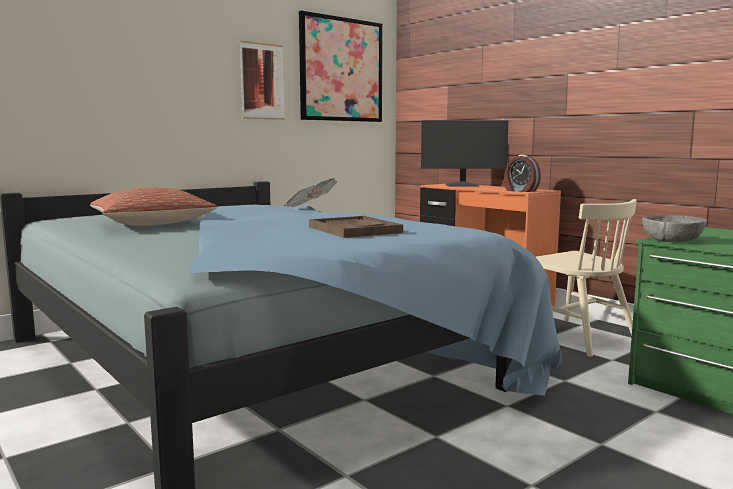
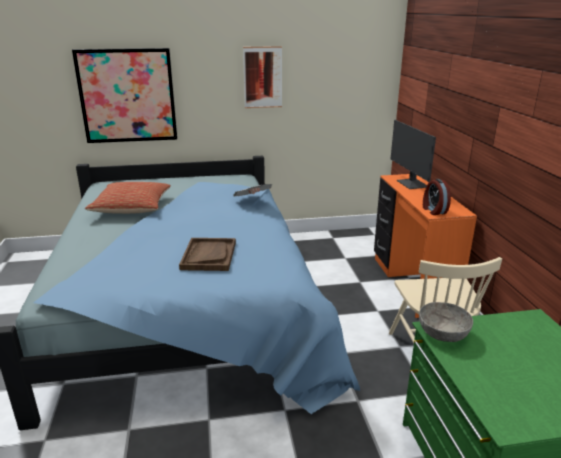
camera: 30 degrees right, 15 degrees up
picture [299,11,382,122] -> picture moved to [72,48,177,143]
monitor [421,120,509,187] -> monitor turned 45 degrees clockwise [391,120,436,189]

